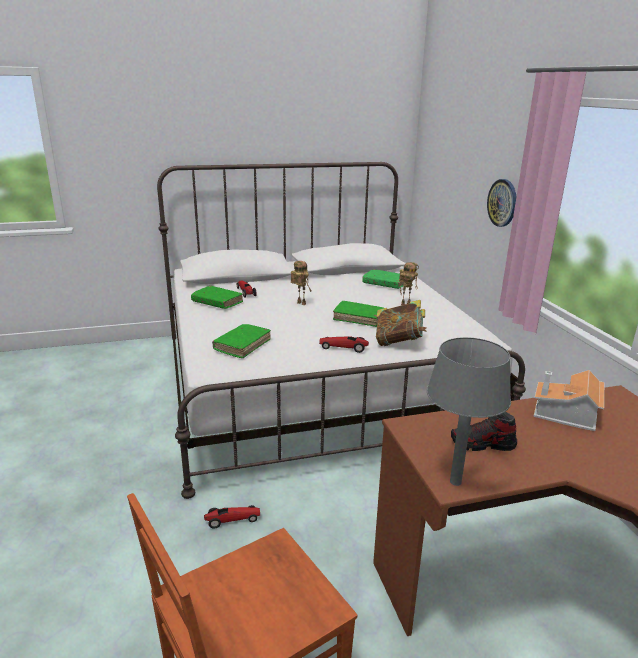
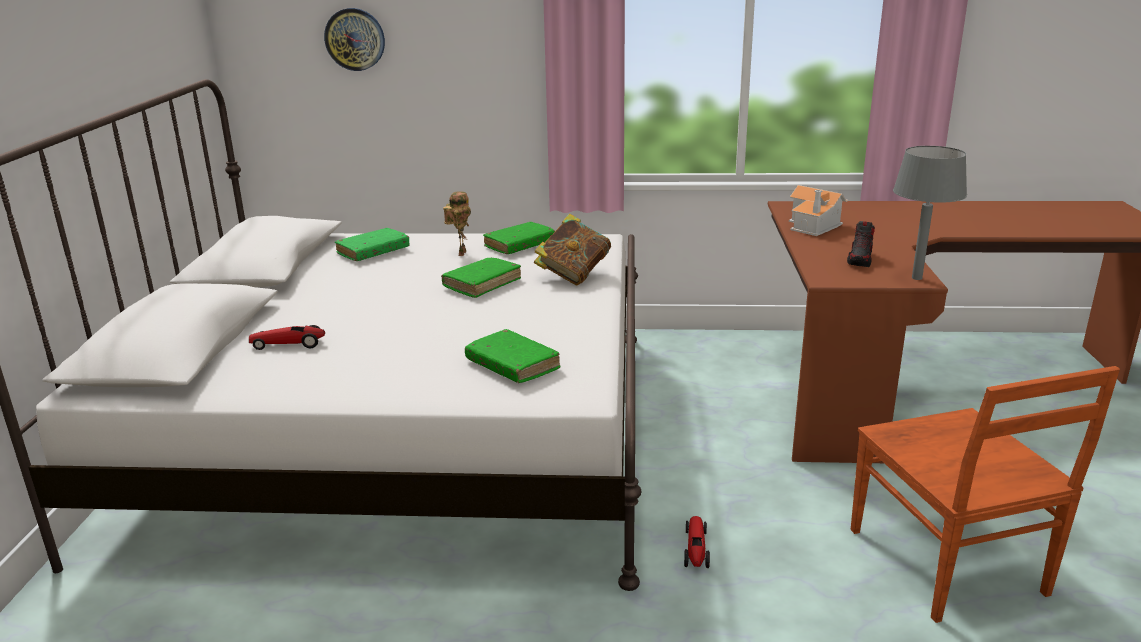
camera: 70 degrees left, 0 degrees up
green book [191,286,243,309] -> green book moved to [483,222,555,254]
toy robot [291,261,311,305] -> none
toy car [319,337,369,353] -> none
wall clock [487,179,516,227] -> wall clock moved to [324,8,385,71]

